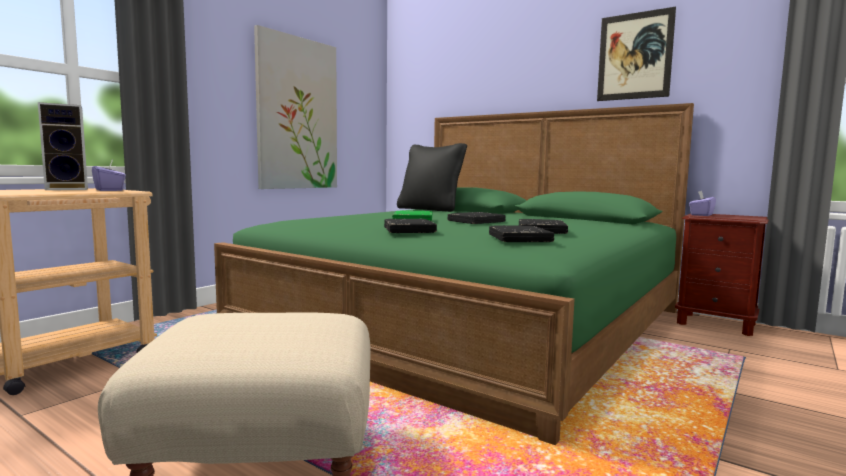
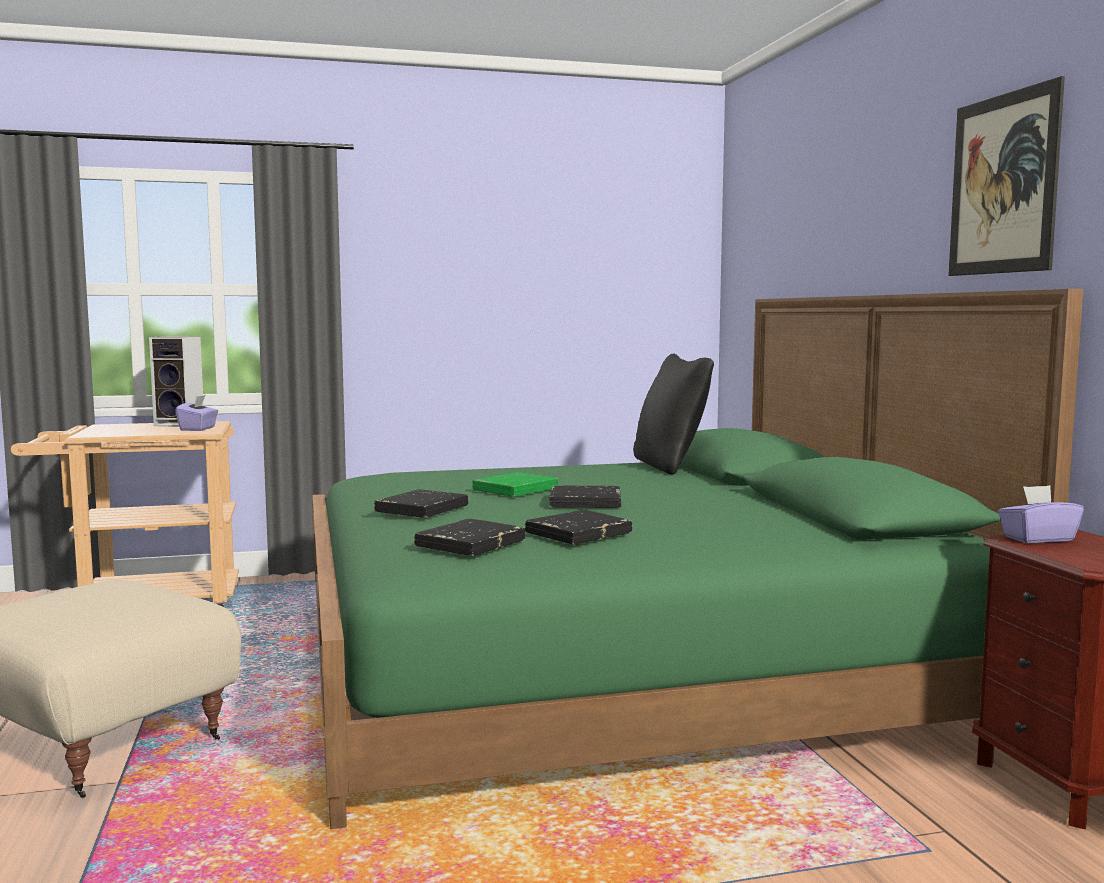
camera: 40 degrees right, 0 degrees up
picture [254,25,337,189] -> none

